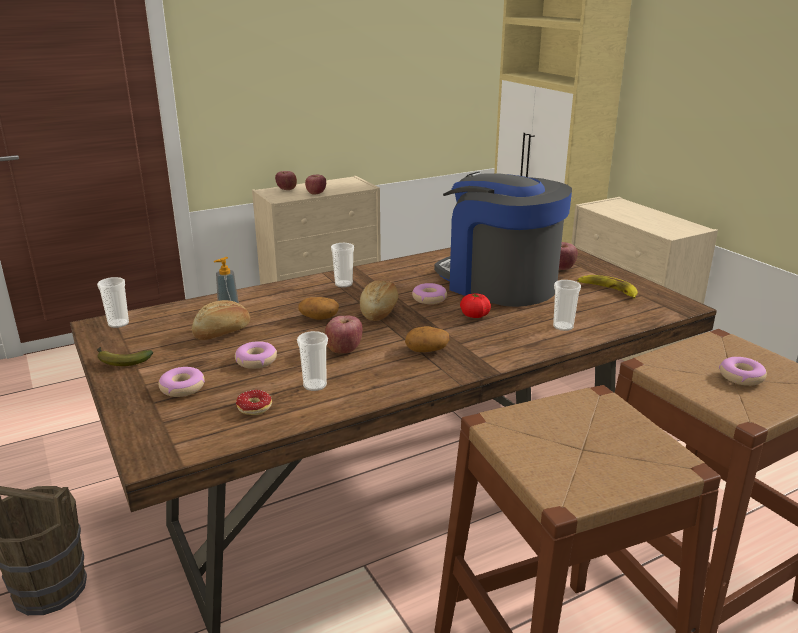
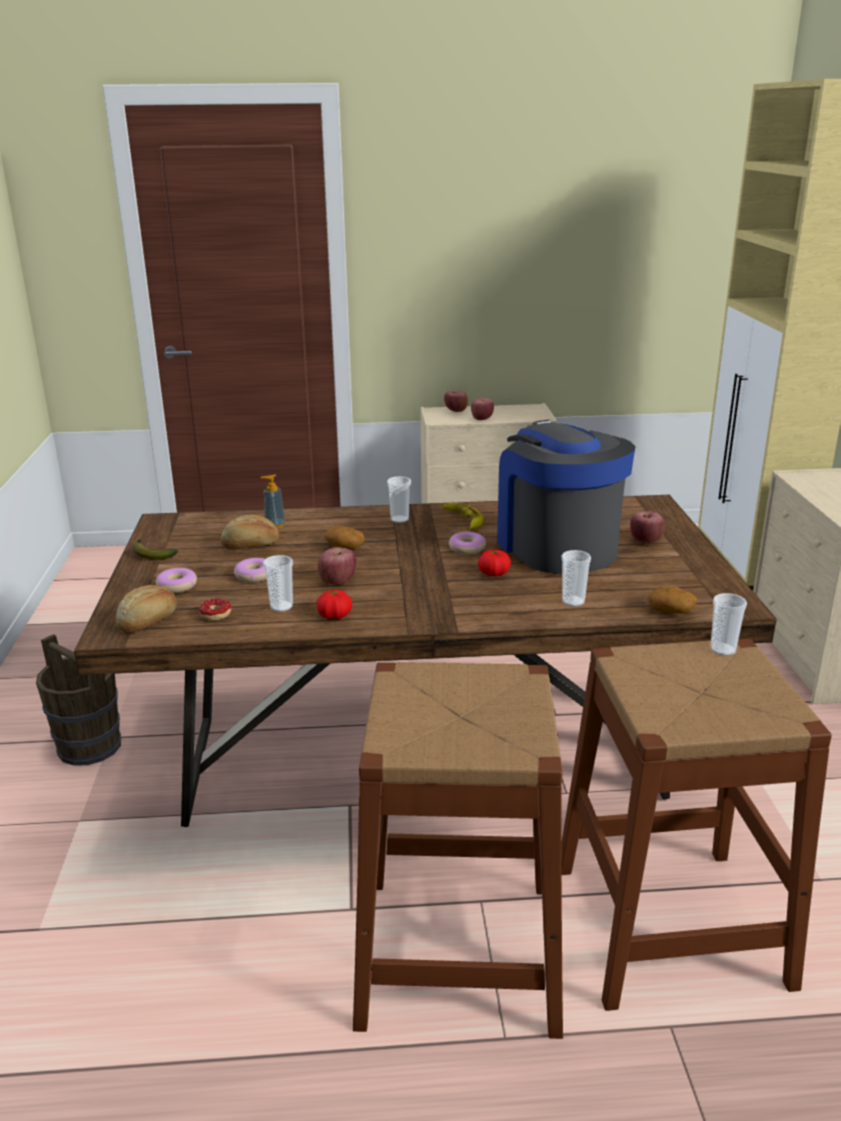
camera: 25 degrees right, 0 degrees up
cup [97,277,129,328] -> cup moved to [710,593,747,656]
bread [360,281,399,321] -> bread moved to [116,585,177,633]
potato [405,326,449,352] -> potato moved to [648,586,697,614]
banana [577,275,638,299] -> banana moved to [443,503,484,530]
donut [719,357,767,386] -> none
none -> tomato [317,590,352,619]

